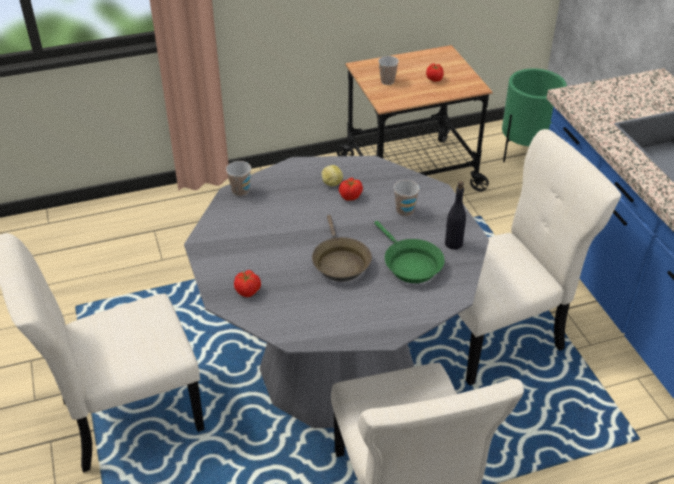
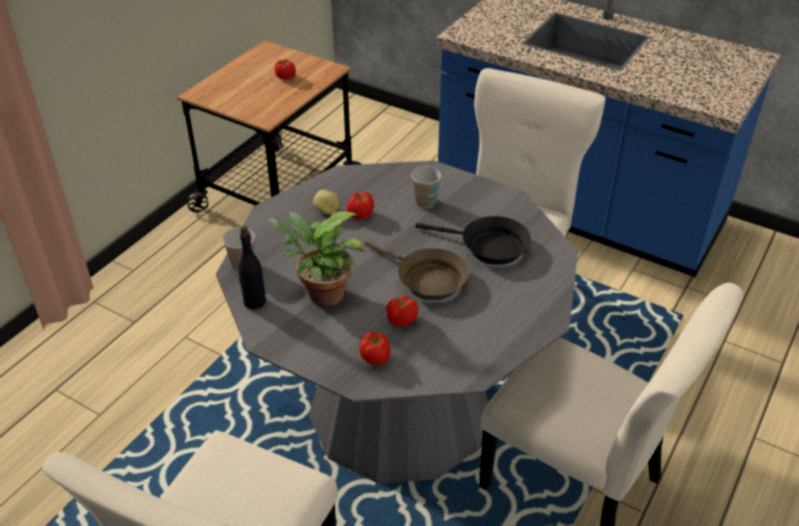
camera: 40 degrees left, 0 degrees up
green frying pan [374,221,445,283] -> black frying pan [415,216,531,265]
cup [379,56,399,85] -> none
black bottle [445,181,466,250] -> black bottle moved to [238,225,266,309]
green planter [502,68,567,162] -> none
none -> potted plant [267,211,366,307]
none -> tomato [386,295,418,327]

